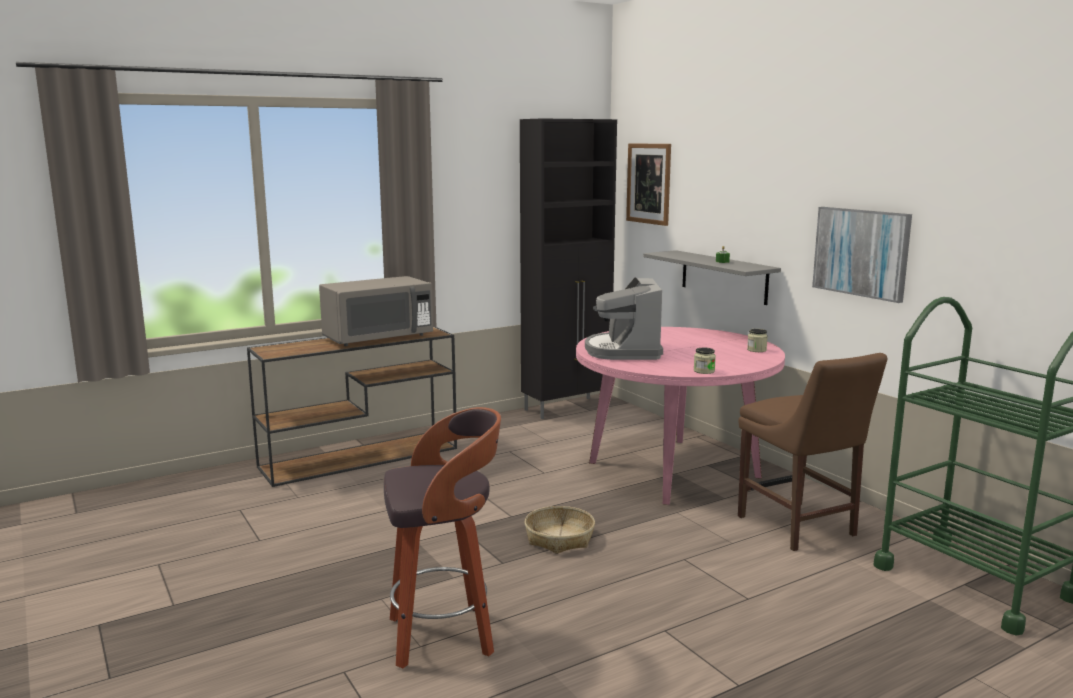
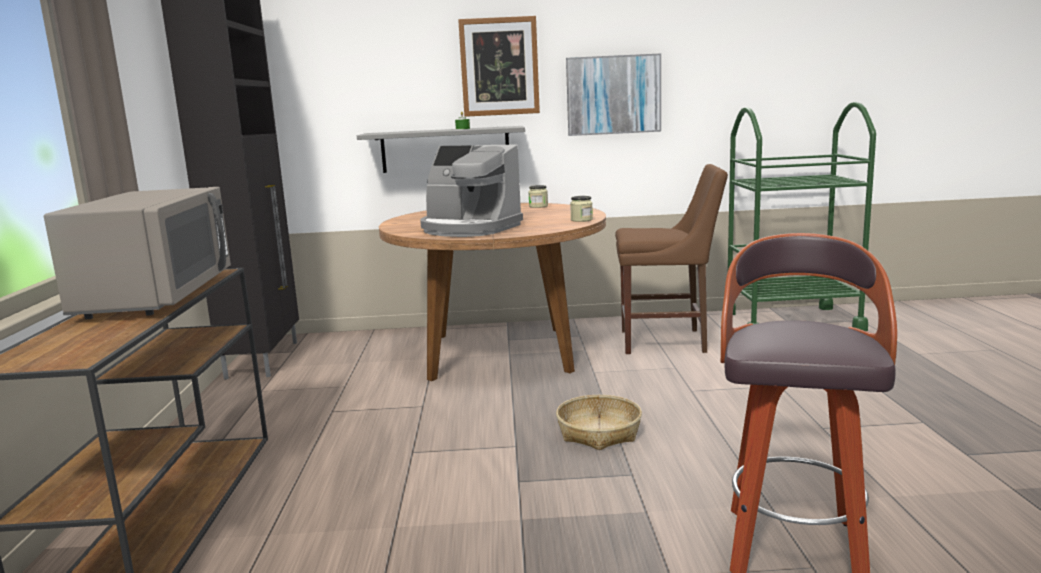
camera: 60 degrees left, 0 degrees up
pink dining table [576,327,785,505] -> brown dining table [379,203,606,381]
picture [626,143,671,226] -> picture moved to [458,16,540,117]

